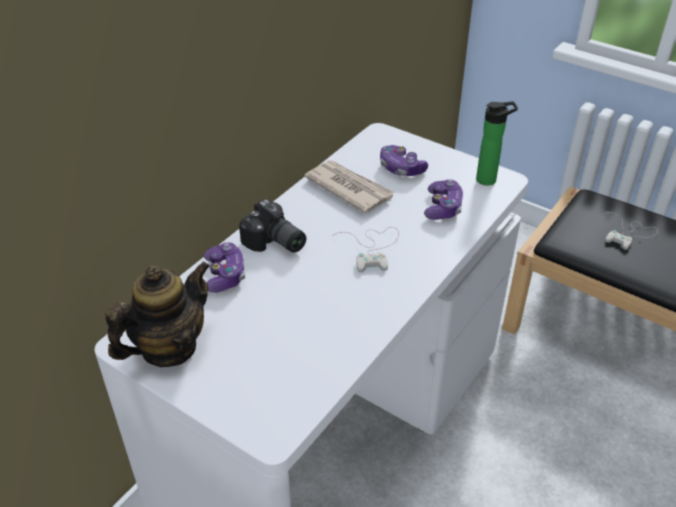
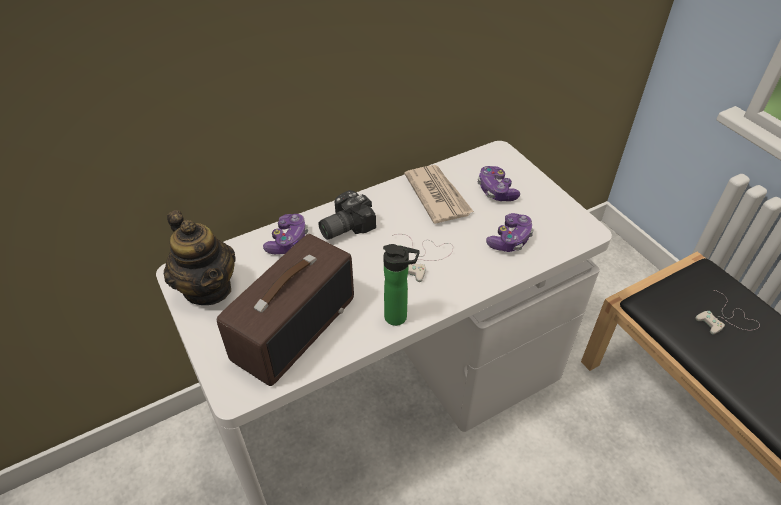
camera: 25 degrees right, 5 degrees up
teapot [105,261,210,367] -> teapot turned 75 degrees clockwise [164,210,236,305]
camera [239,199,306,253] -> camera turned 75 degrees clockwise [318,190,376,240]
bottle [476,101,518,186] -> bottle moved to [383,244,420,326]
none -> radio [217,234,354,386]

